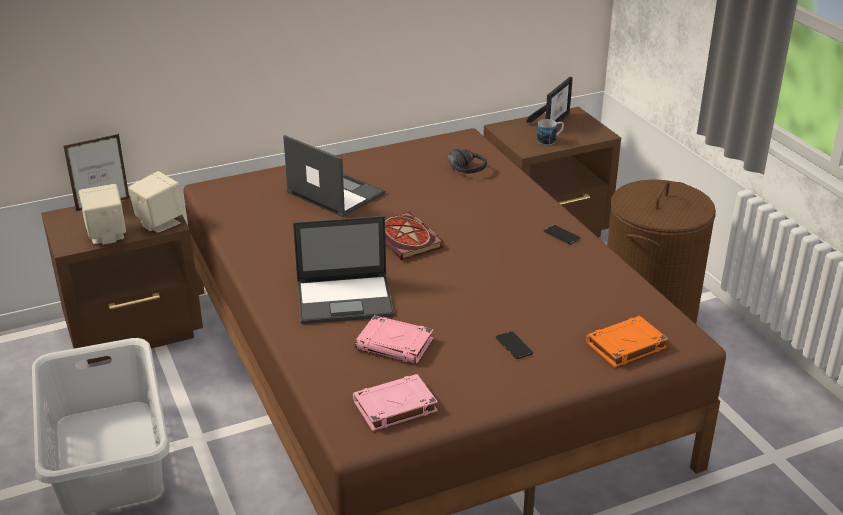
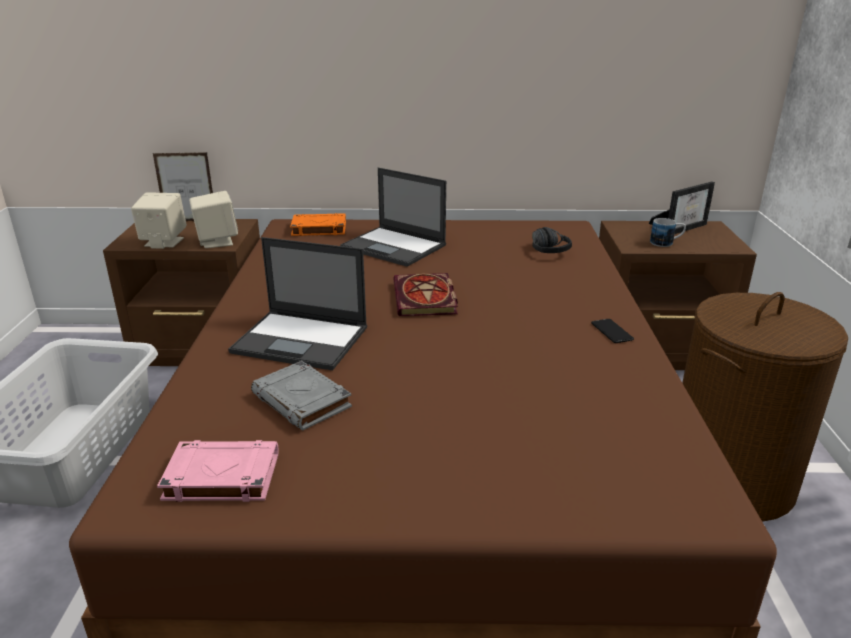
camera: 25 degrees right, 5 degrees down
laptop [283,135,385,217] -> laptop turned 150 degrees clockwise [340,168,446,267]
pink book [355,315,433,364] -> grey book [251,361,352,431]
phone [496,331,533,359] -> none
orange book [586,316,668,367] -> orange book moved to [290,213,346,236]

